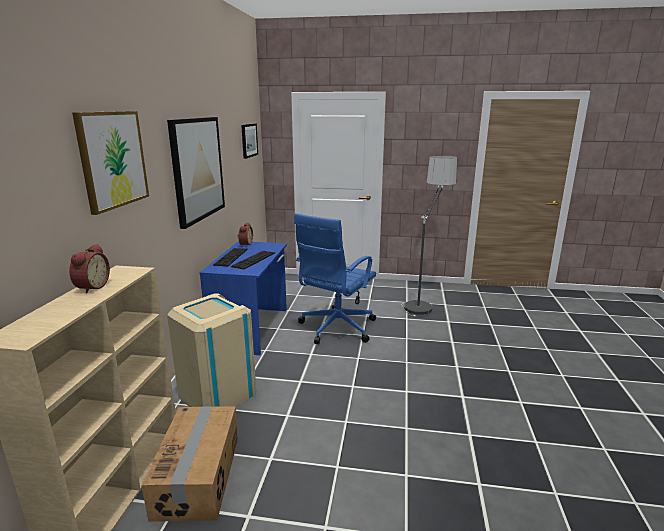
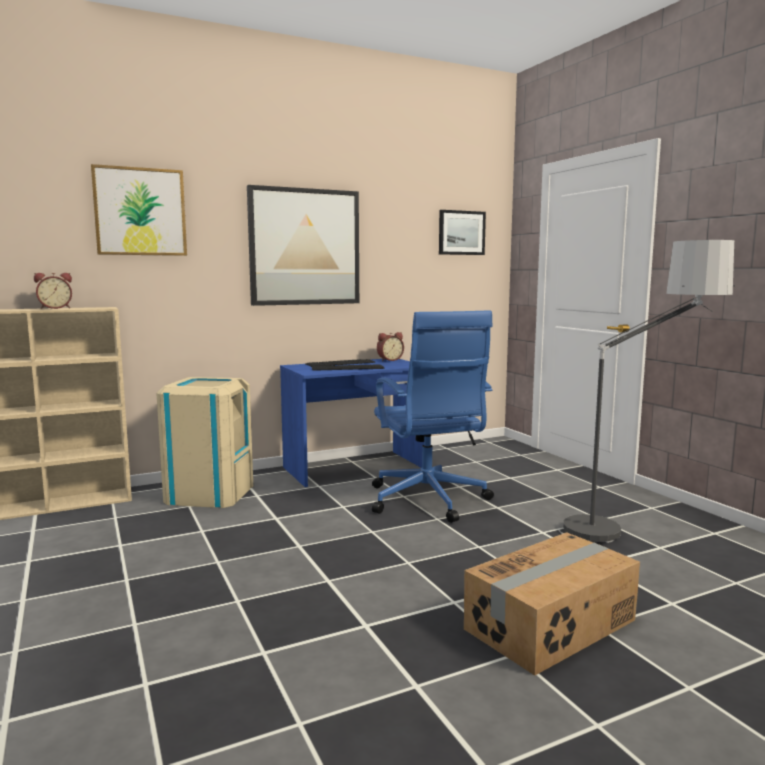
camera: 55 degrees right, 10 degrees down
cardboard box [141,406,238,522] -> cardboard box moved to [464,532,640,676]
blue office chair [294,213,376,344] -> blue office chair turned 105 degrees counterclockwise [372,310,494,523]

